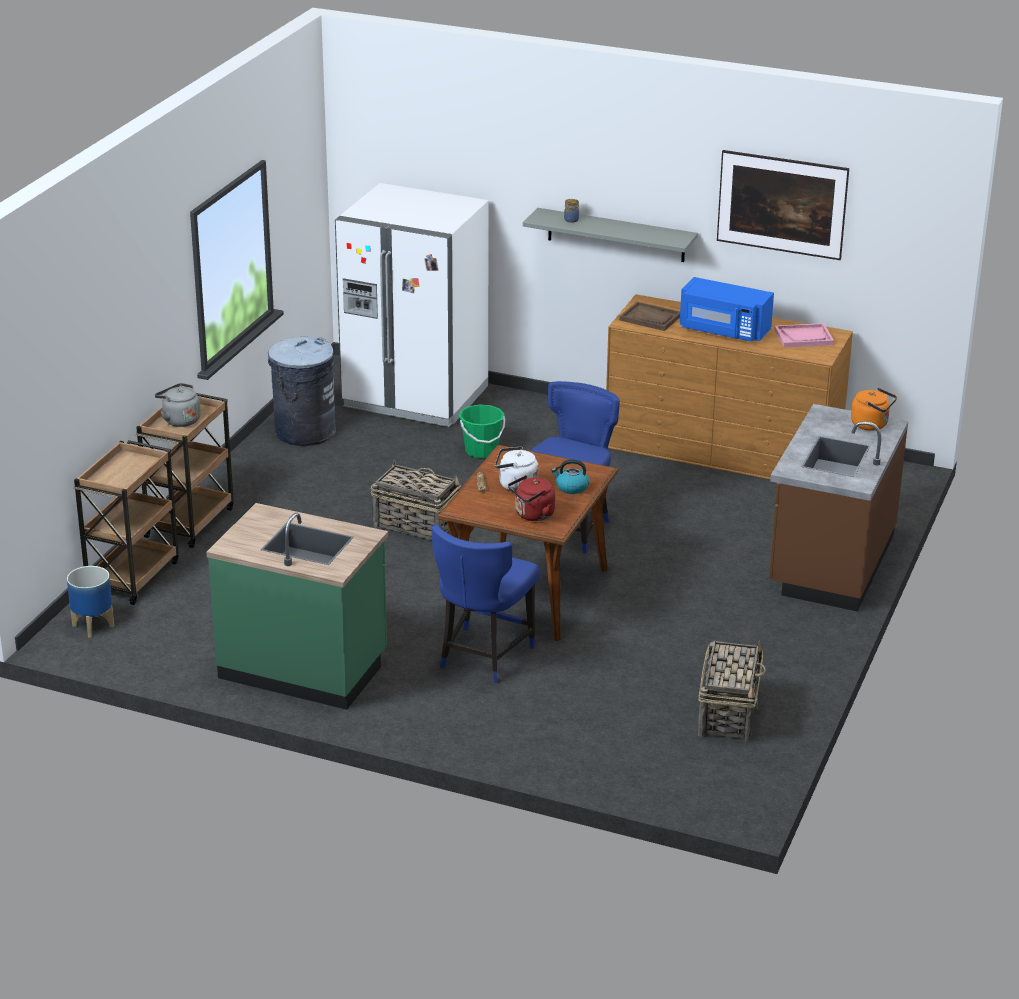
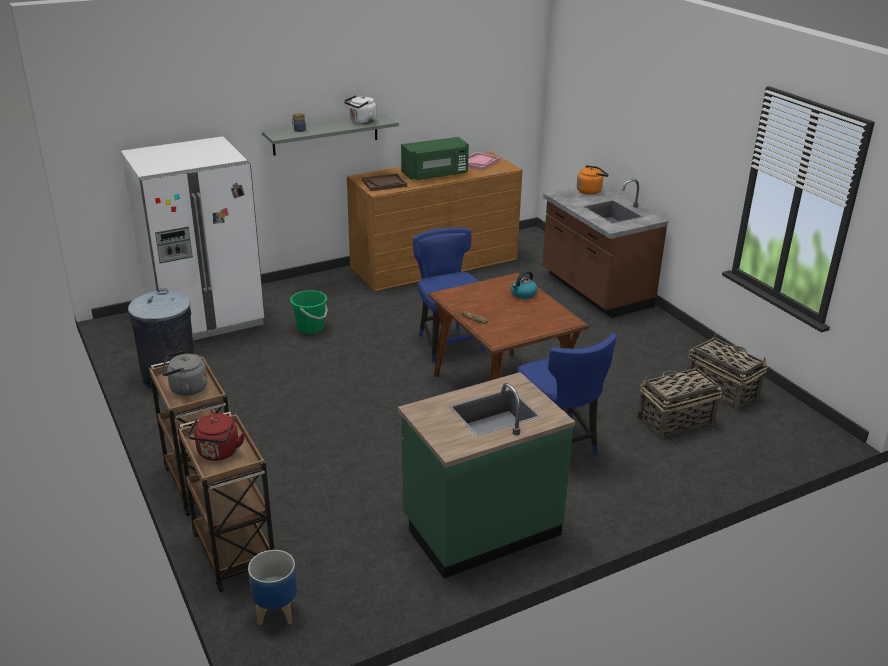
camera: 50 degrees left, 0 degrees up
basket [371,459,461,540] -> basket moved to [637,364,722,439]
white kettle [495,446,538,492] -> white kettle moved to [344,95,376,124]
red kettle [508,475,555,521] -> red kettle moved to [187,413,245,461]
blue microwave [680,277,774,342] -> green microwave [401,137,469,180]
picture [717,150,849,260] -> none

